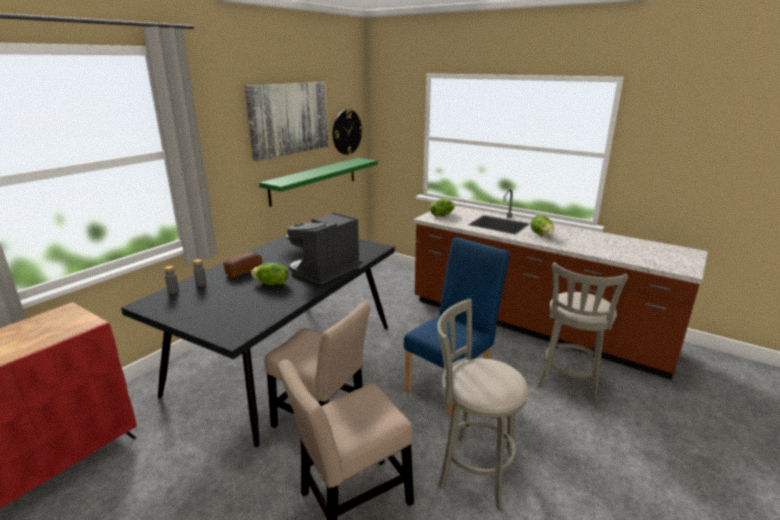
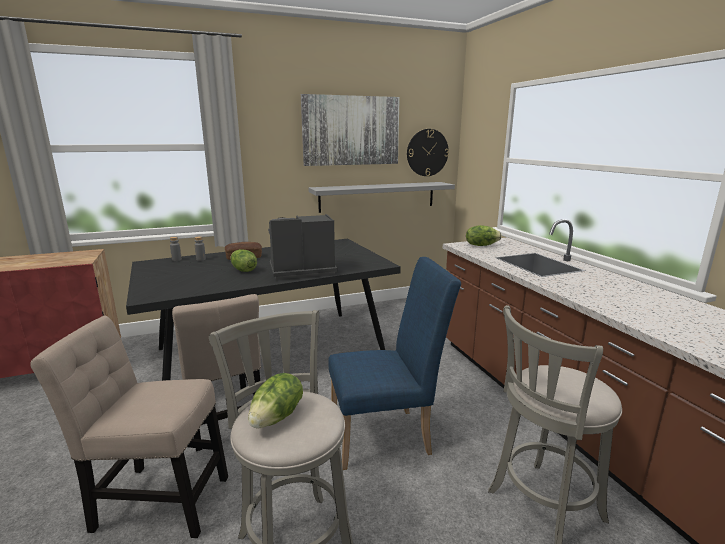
camera: 35 degrees right, 5 degrees down
green shelf [259,158,378,207] -> grey shelf [309,182,455,213]
lettuce [530,215,554,236] -> lettuce moved to [248,373,303,428]

